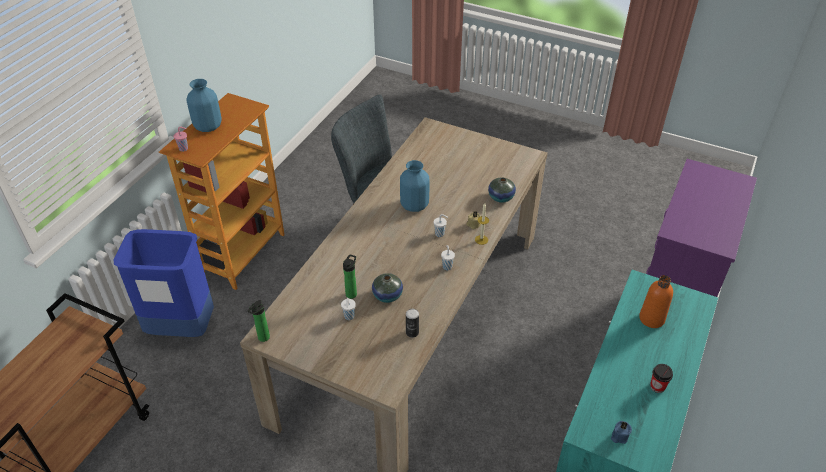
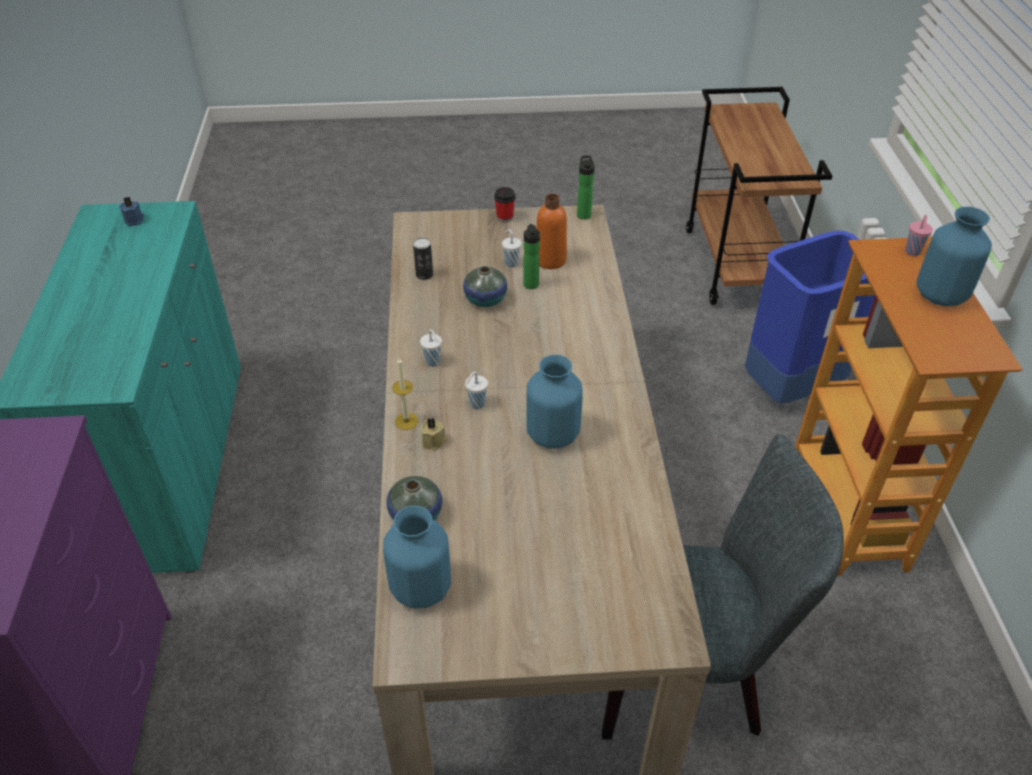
camera: 150 degrees right, 0 degrees up
orange bottle [639,275,673,328] -> orange bottle moved to [536,194,567,269]
cup [650,364,673,393] -> cup moved to [494,187,516,222]
none -> blue vase [383,506,451,608]

